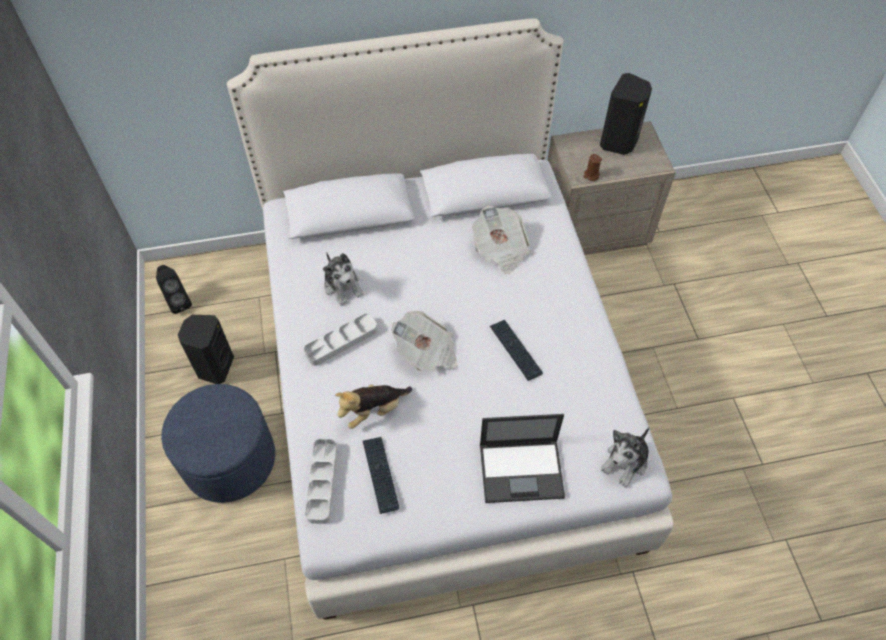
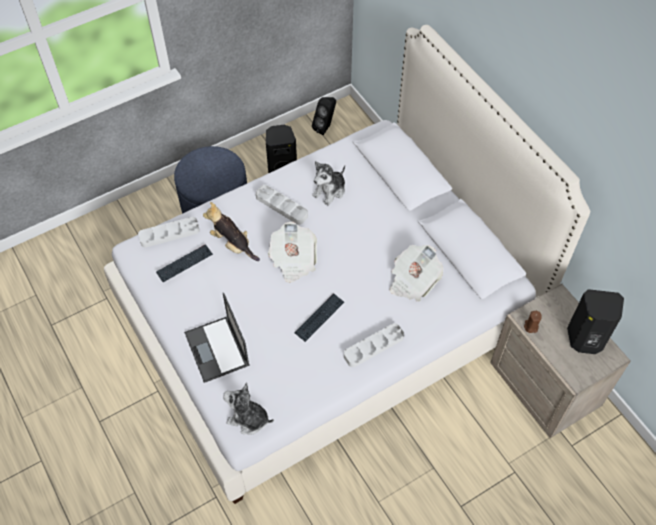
camera: 70 degrees right, 0 degrees up
none -> grey tray [344,323,404,367]

